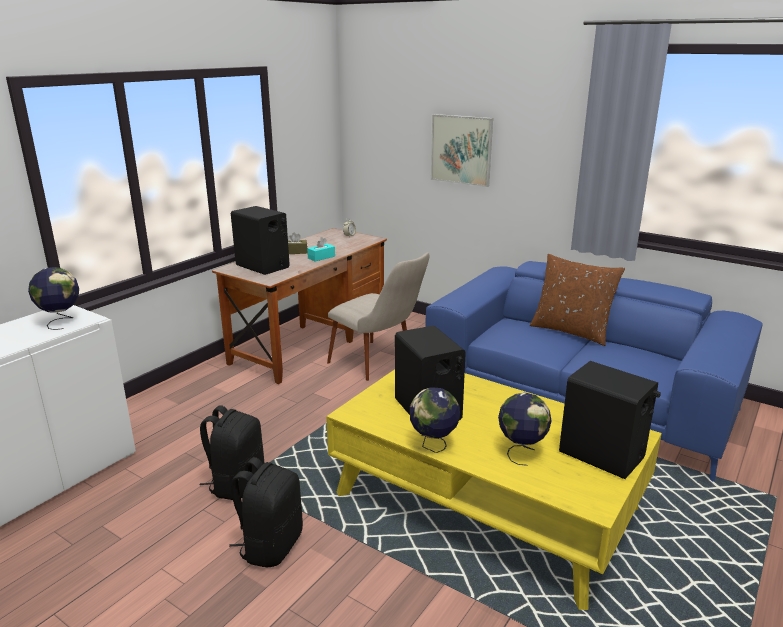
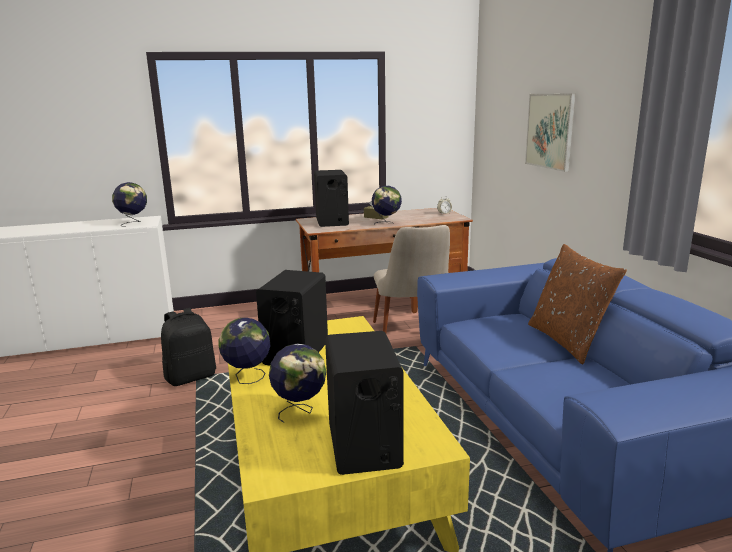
camera: 40 degrees right, 5 degrees down
black backpack [229,457,303,567] -> none
turquoise tissue box [307,237,335,262] -> globe [372,186,402,224]

